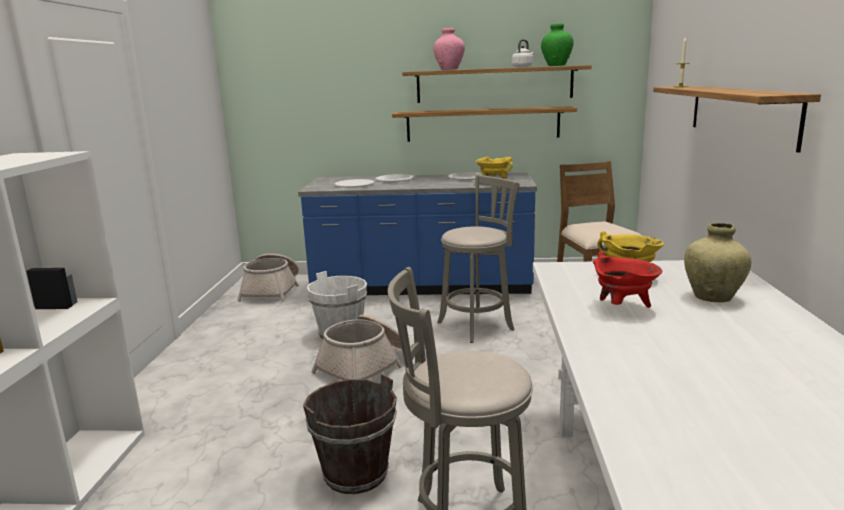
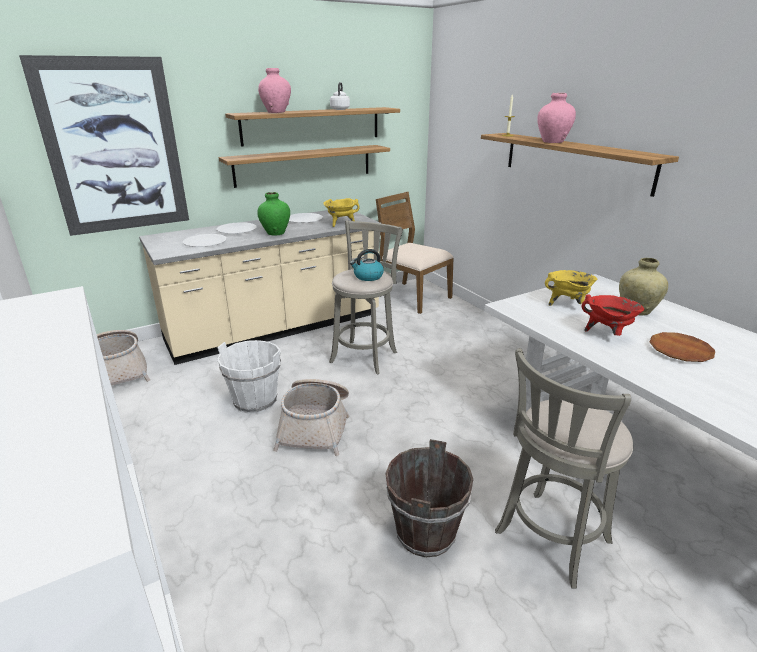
camera: 35 degrees left, 10 degrees up
blue counter [298,172,537,295] -> beige counter [139,210,382,365]
green vase [541,24,574,66] -> green vase moved to [257,192,290,235]
none -> picture [19,55,189,236]
none -> kettle [350,249,384,281]
none -> pink vase [537,93,576,143]
none -> brown plate [649,332,715,362]

